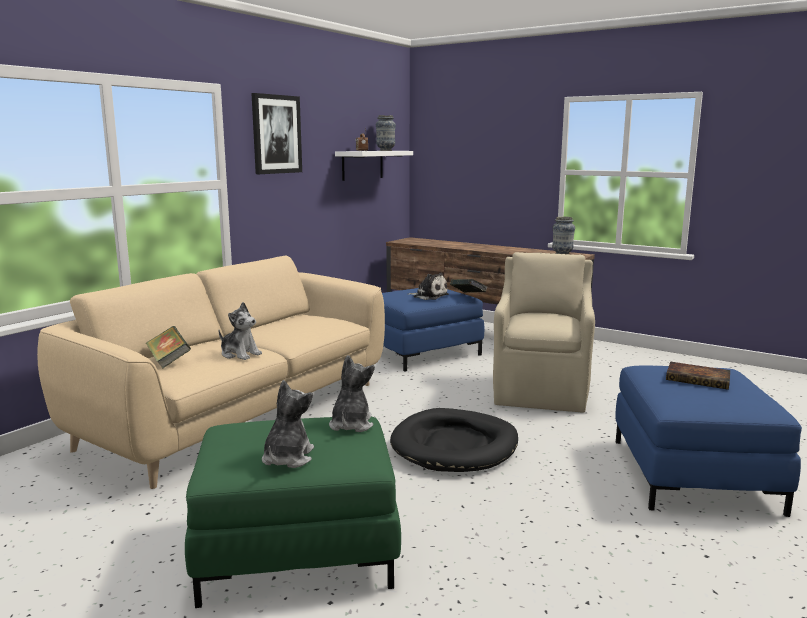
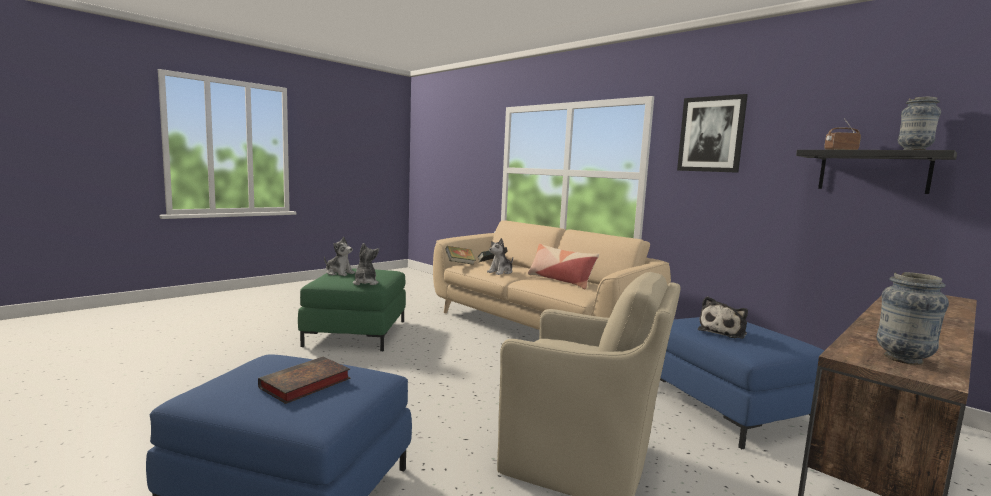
camera: 100 degrees right, 5 degrees down
plush toy [329,355,375,432] -> plush toy turned 120 degrees counterclockwise [352,243,379,285]
white shelf [335,151,413,181] -> black shelf [796,150,957,194]
black dog bed [390,408,518,472] -> none
book [450,279,487,293] -> book moved to [445,246,476,265]
none -> pillow [528,244,599,289]

